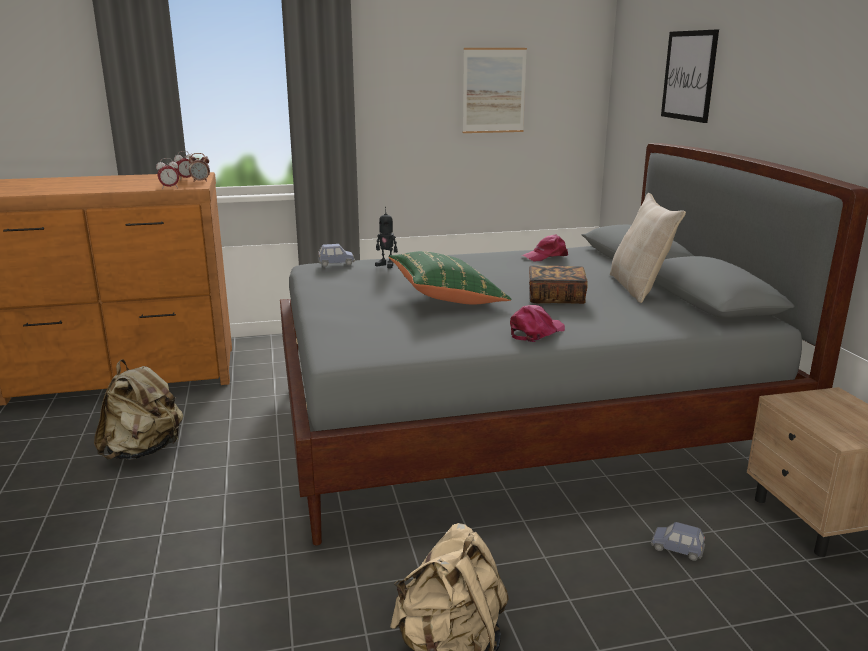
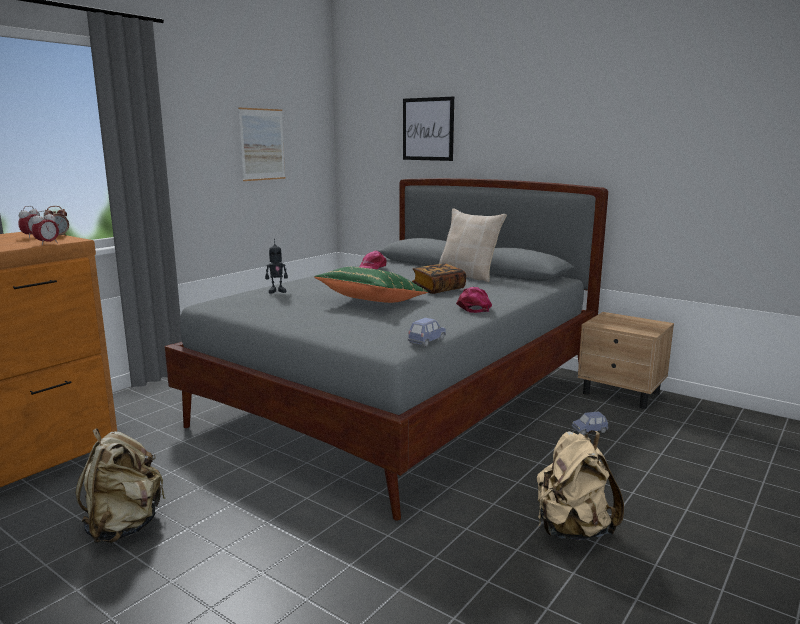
camera: 40 degrees left, 5 degrees down
blue toy car [318,244,355,267] -> blue toy car moved to [408,318,446,347]

